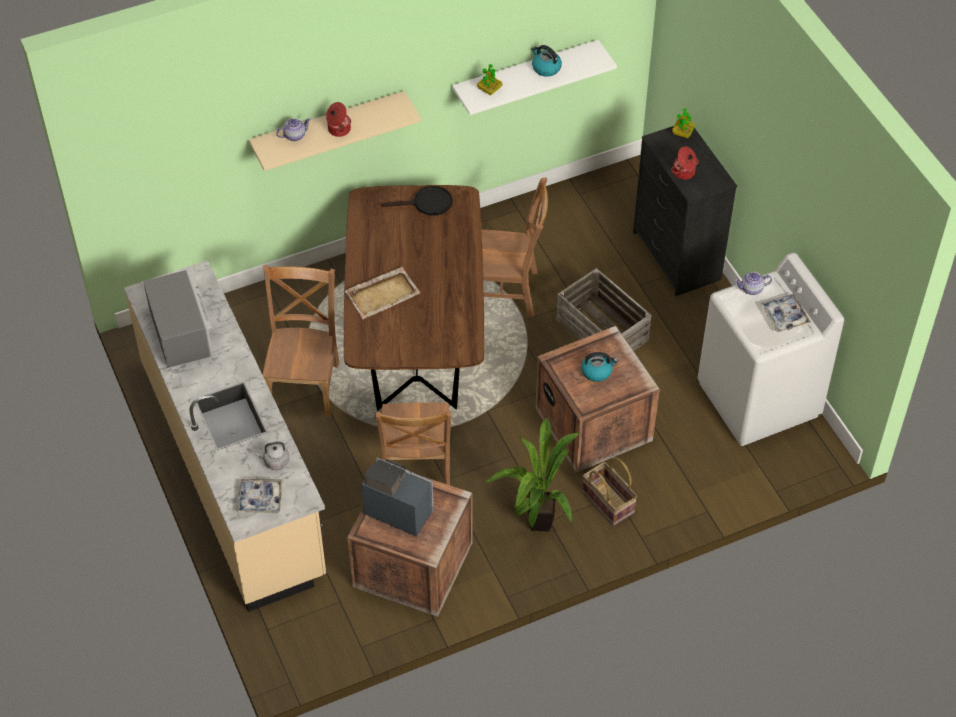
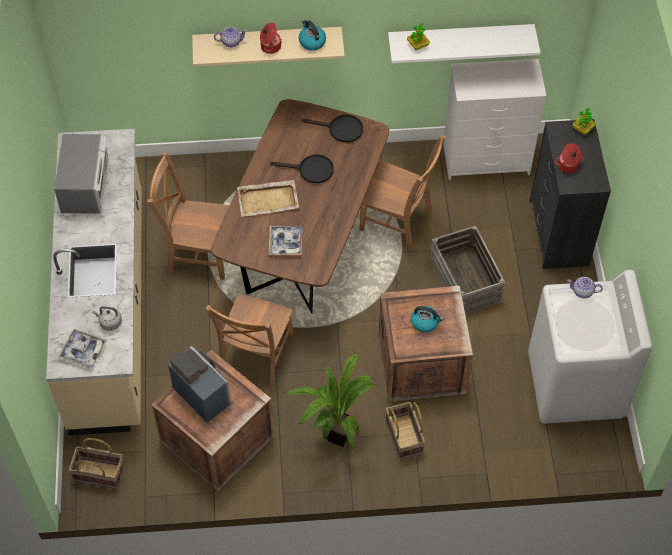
camera: 20 degrees right, 5 degrees up
brown chair [263,265,340,416] -> brown chair turned 105 degrees counterclockwise [147,152,230,280]
kettle [531,45,562,77] -> kettle moved to [299,20,326,51]
tray [760,294,811,332] -> tray moved to [269,226,303,255]
none -> basket [69,438,125,489]
none -> black frying pan [270,155,334,183]
none -> white dresser [443,59,546,180]

